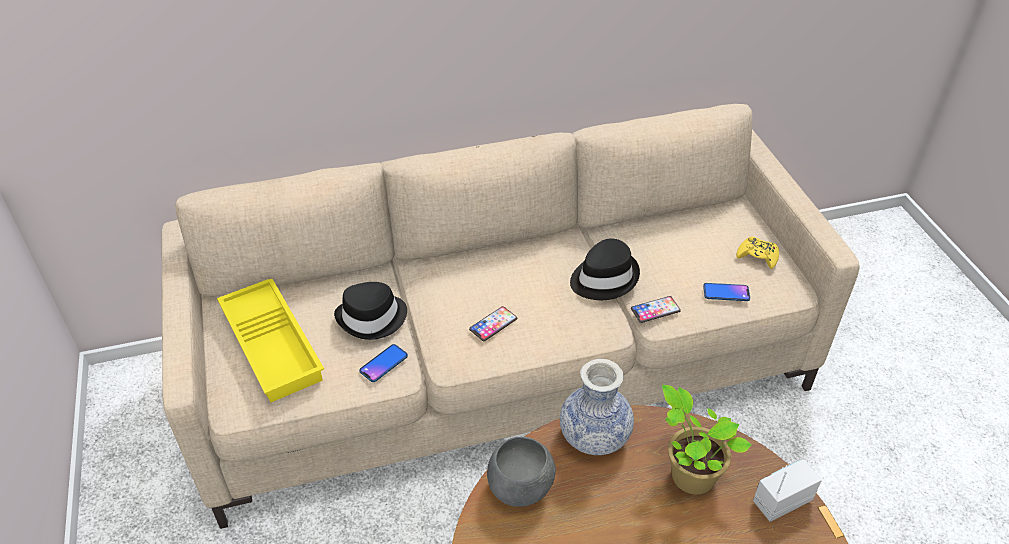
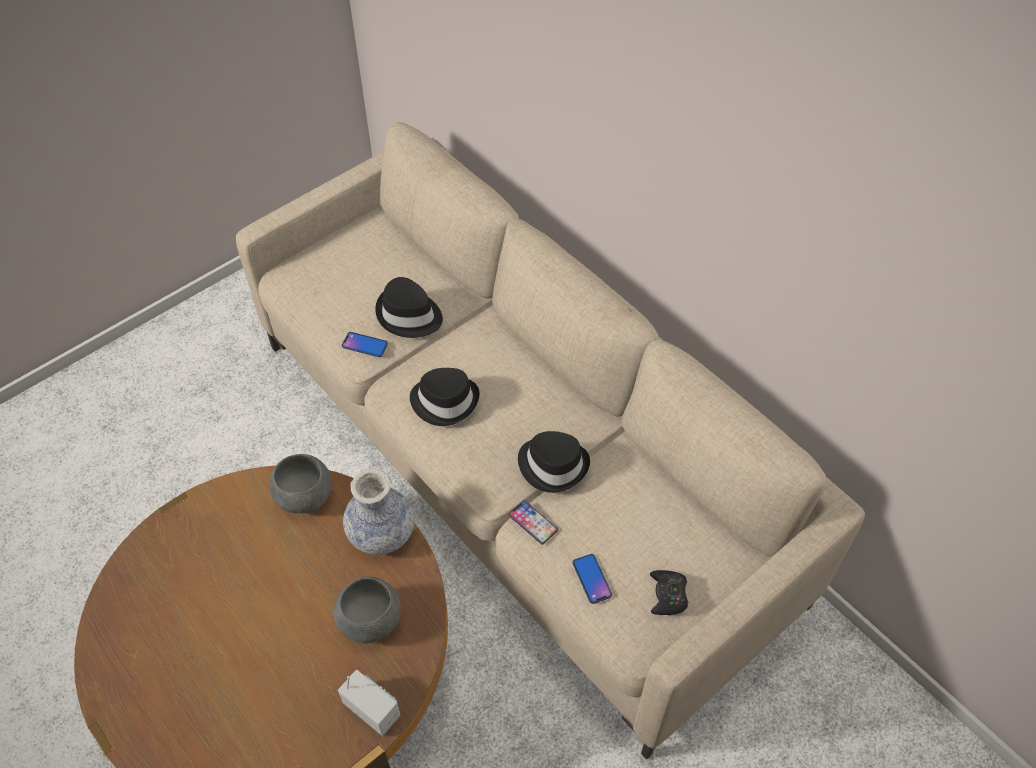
camera: 65 degrees right, 10 degrees up
yellow tray [217,279,324,403] -> none
phone [469,306,517,341] -> black hat [410,368,480,426]
potted plant [662,385,752,495] -> grey bowl [334,577,401,644]
yellow game controller [736,237,779,269] -> black game controller [650,570,688,615]

